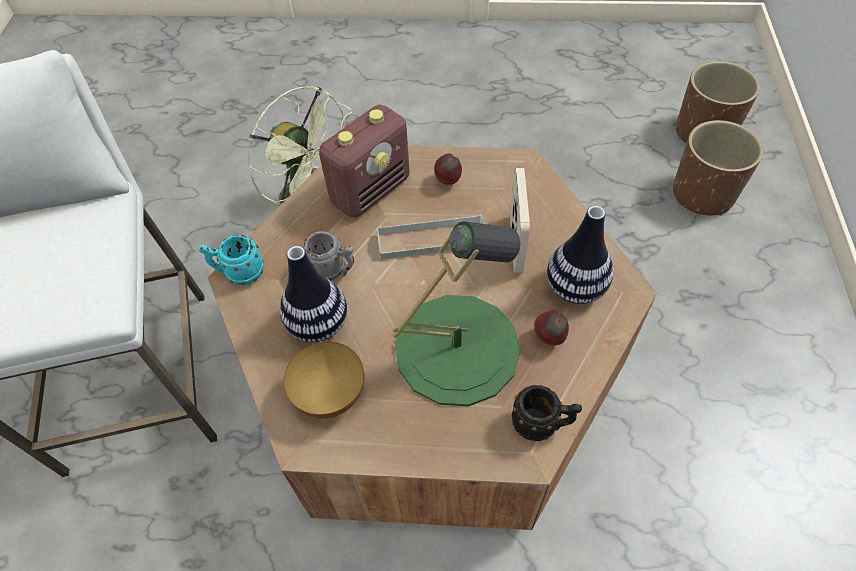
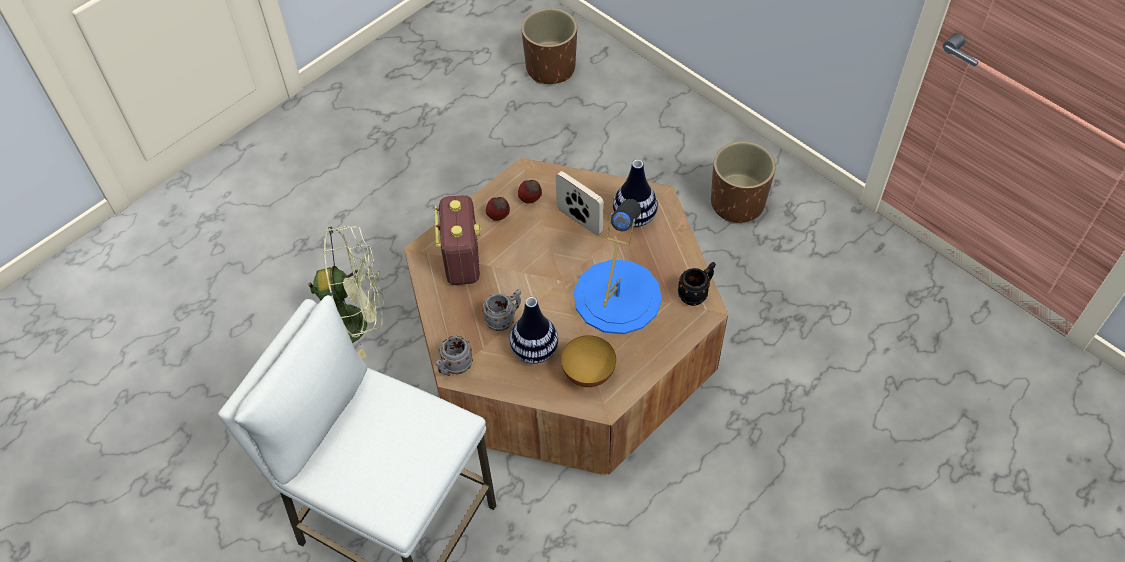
camera: 50 degrees left, 0 degrees up
turquoise mug [198,235,263,285] -> grey mug [436,336,473,376]
grey tray [377,215,484,260] -> none
green table lamp [393,221,521,406] -> blue table lamp [574,199,662,334]
apple [534,310,569,345] -> apple moved to [518,180,542,204]
brown planter [673,120,763,216] -> brown planter moved to [711,141,776,224]

